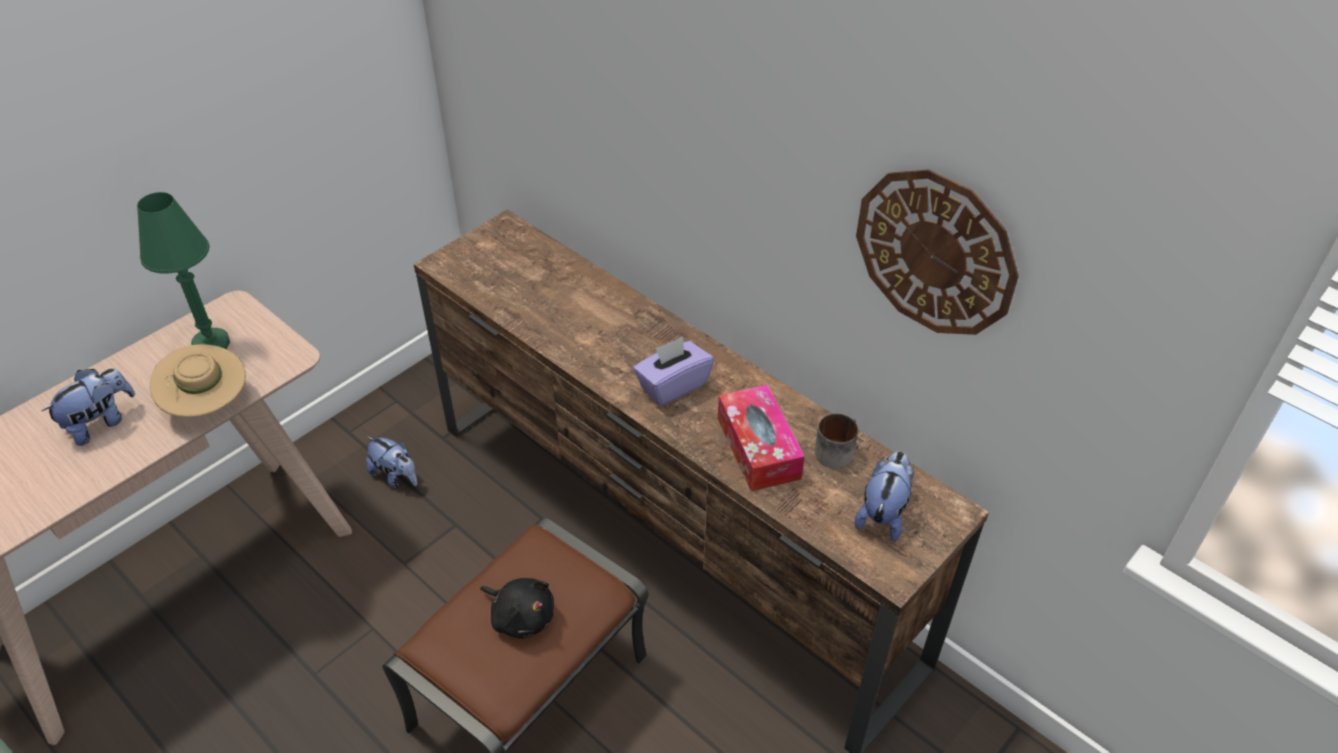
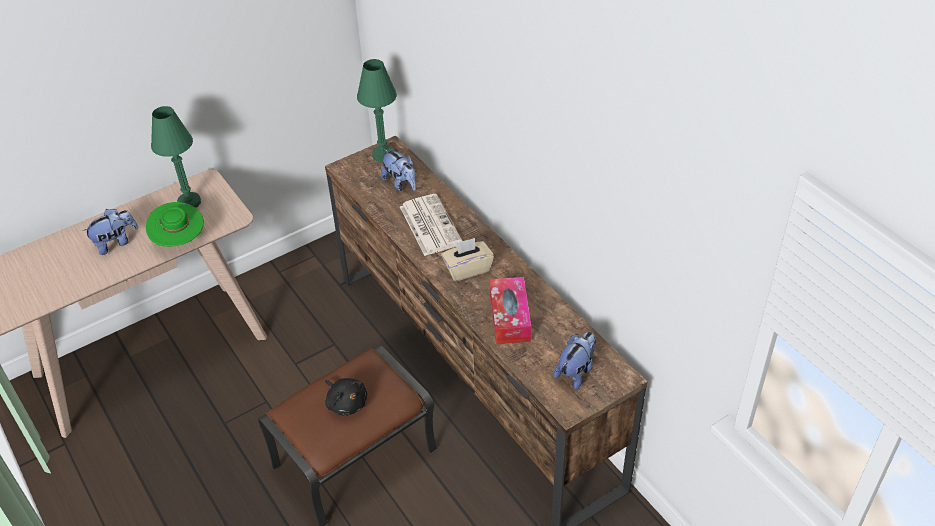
camera: 15 degrees right, 0 degrees up
beige hat [150,344,246,417] -> green hat [146,202,204,247]
plush toy [366,436,418,488] -> plush toy moved to [381,149,416,191]
purple tissue box [633,337,714,406] -> beige tissue box [441,238,494,281]
mug [815,413,858,468] -> none
wall clock [856,169,1019,335] -> none
none -> green table lamp [357,59,397,163]
none -> newspaper [400,194,462,256]

